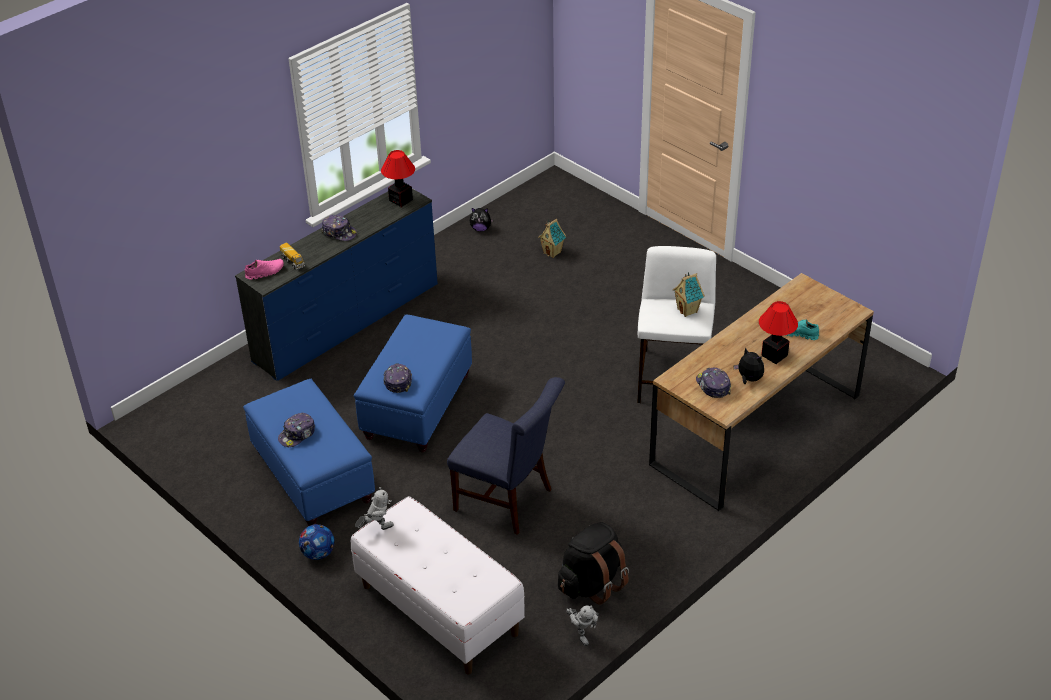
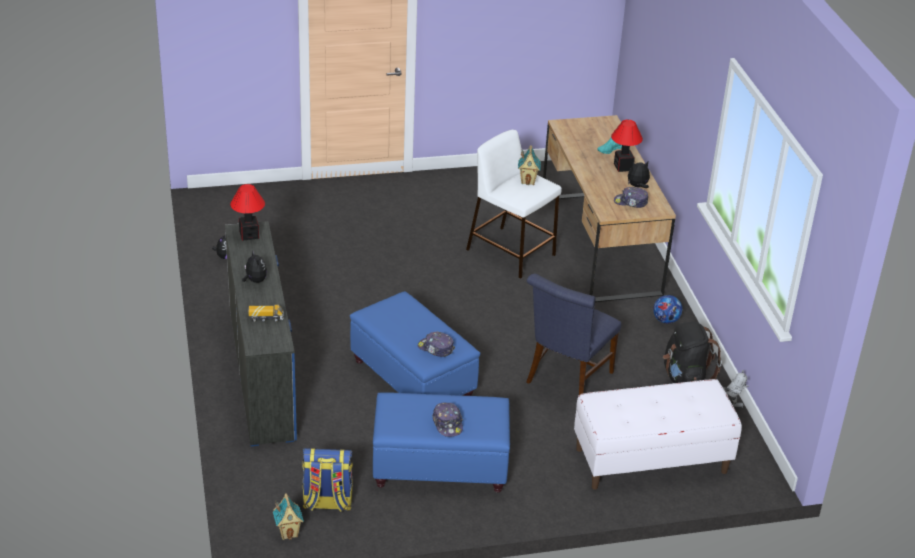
camera: 60 degrees left, 5 degrees down
pink shoe [245,259,284,280] -> none
football [299,524,334,560] -> football moved to [653,295,682,324]
cap [321,215,357,241] -> plush toy [242,251,267,283]
toy robot [355,487,394,530] -> none
blue chair [447,377,565,535] -> blue chair turned 150 degrees clockwise [526,273,621,395]
toy house [538,219,566,258] -> toy house moved to [273,493,304,540]
none -> backpack [302,448,353,512]

